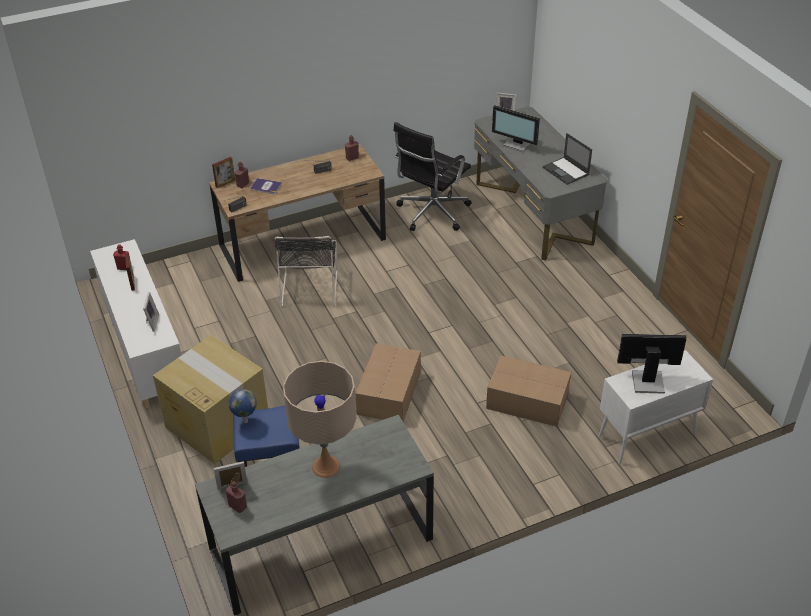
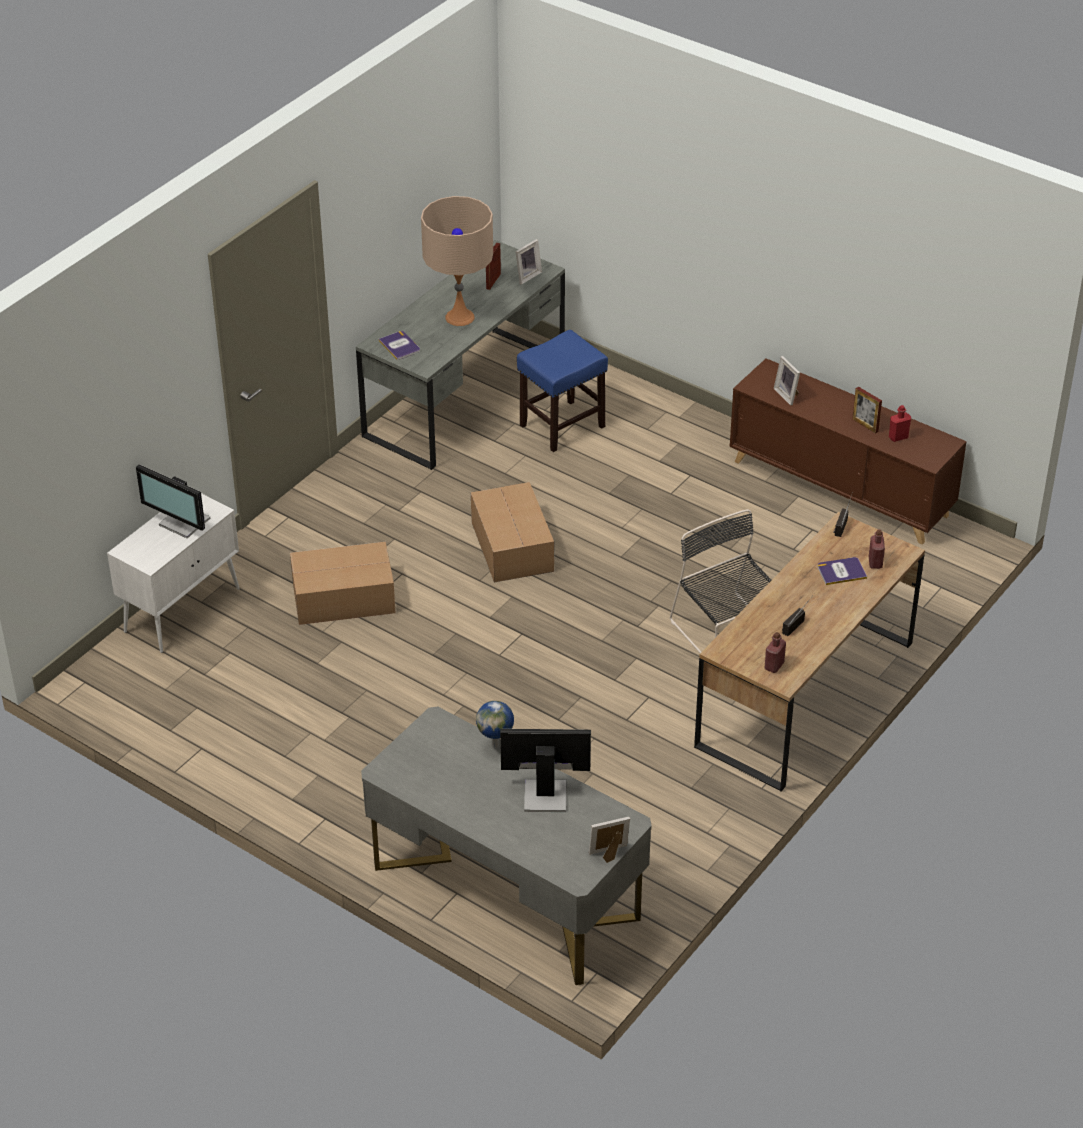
camera: 150 degrees right, 0 degrees up
white cabinet [90,239,182,408] -> brown cabinet [729,358,967,545]
cardboard box [153,335,268,464] -> none
picture frame [212,157,235,188] -> picture frame moved to [486,243,501,290]
red bottle [226,481,247,513] -> none
globe [229,389,257,423] -> globe moved to [476,701,514,748]
black office chair [394,122,472,231] -> none
laptop [543,133,592,185] -> none
monitor [617,334,687,394] -> monitor turned 60 degrees clockwise [136,464,210,538]
none -> book [379,331,420,360]

